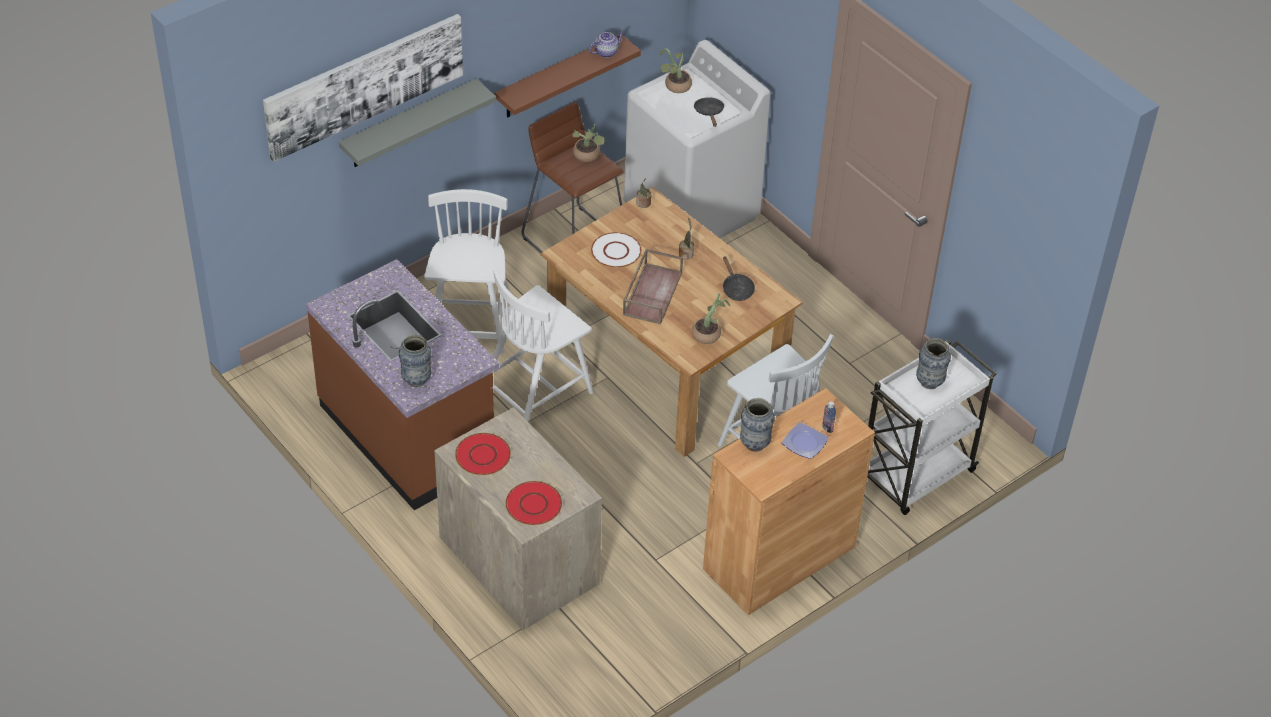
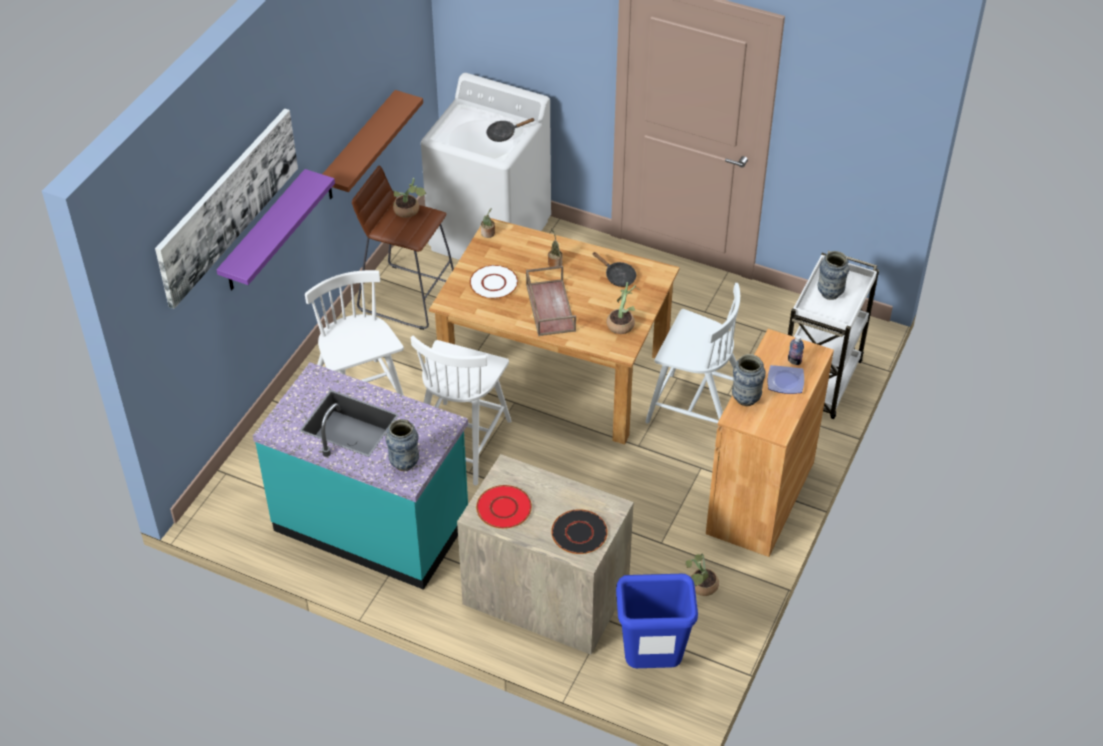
camera: 25 degrees left, 0 degrees up
brown counter [306,259,499,510] -> turquoise counter [253,362,468,590]
grey shelf [339,79,496,167] -> purple shelf [217,169,335,290]
red plate [506,481,562,525] -> black plate [551,509,608,554]
teapot [589,31,624,58] -> none
potted plant [660,48,692,93] -> potted plant moved to [685,553,719,596]
black frying pan [694,97,725,127] -> black frying pan turned 75 degrees counterclockwise [486,118,535,142]
none -> blue trash can [616,574,698,668]

